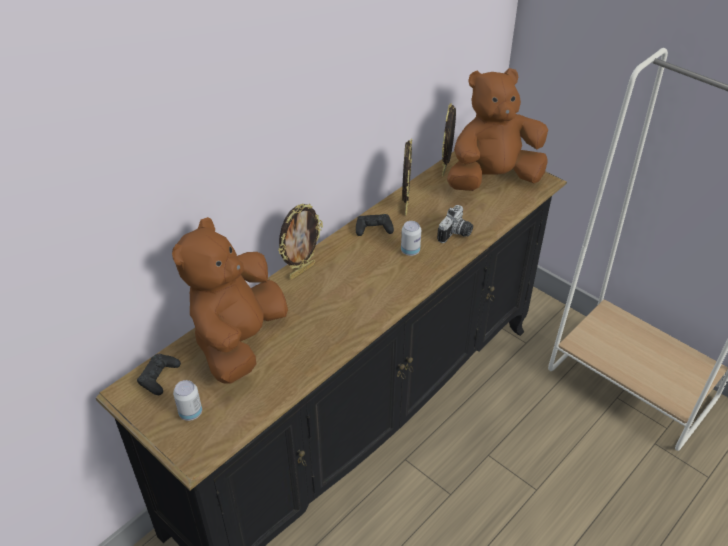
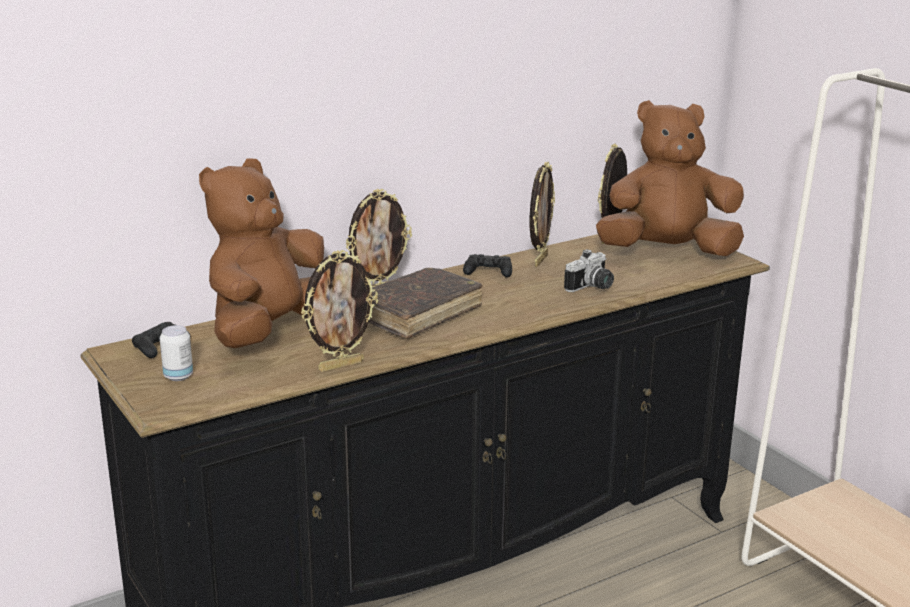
camera: 15 degrees right, 20 degrees down
can [401,221,421,256] -> none
none -> picture frame [301,250,378,372]
none -> brown book [368,268,483,339]

